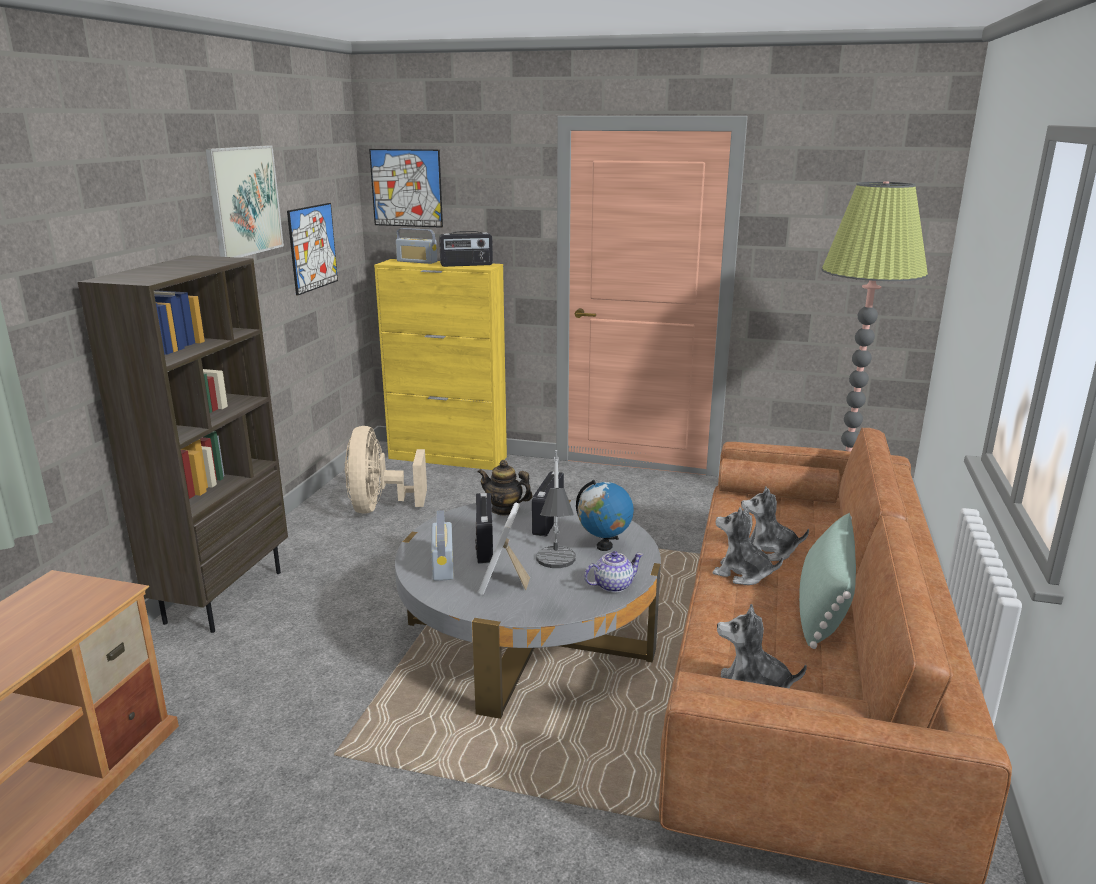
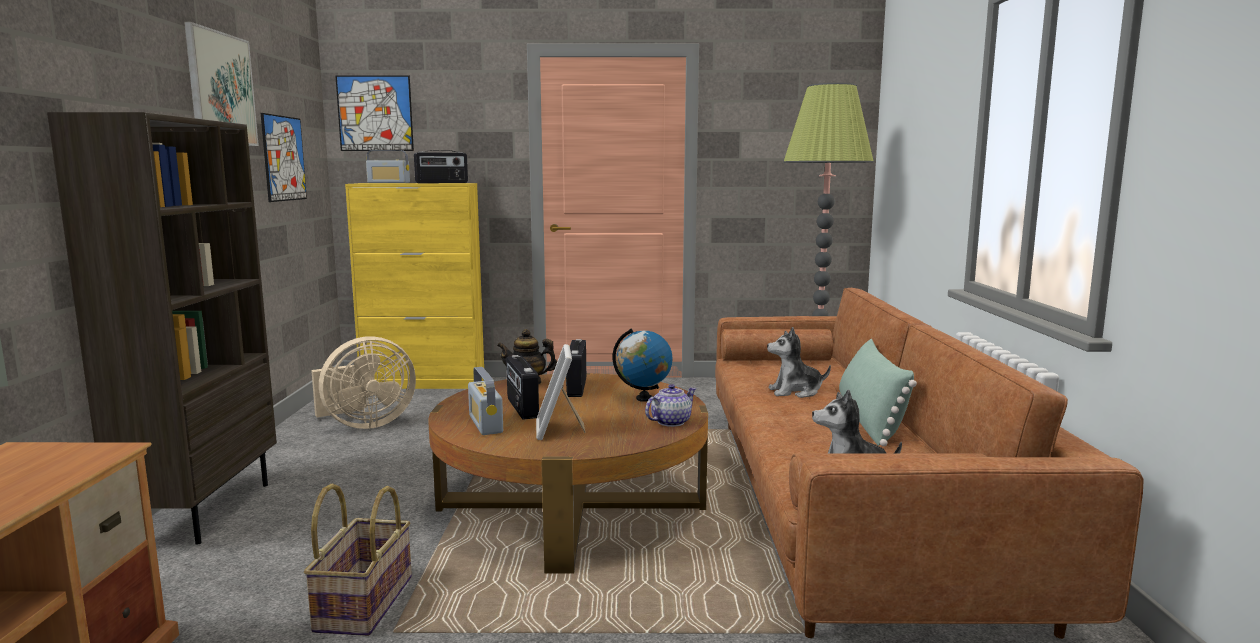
camera: 15 degrees left, 10 degrees down
beige fan [345,426,427,514] -> beige fan turned 105 degrees counterclockwise [311,336,416,429]
grey coffee table [395,497,661,719] -> brown coffee table [428,373,708,573]
table lamp [536,450,576,568] -> none
plush toy [713,506,783,585] -> none
none -> basket [304,483,412,636]

